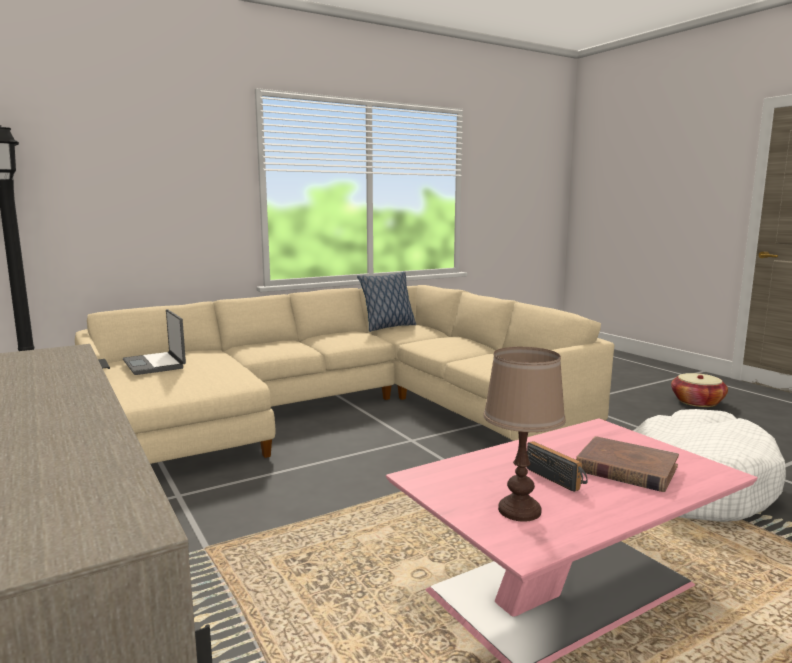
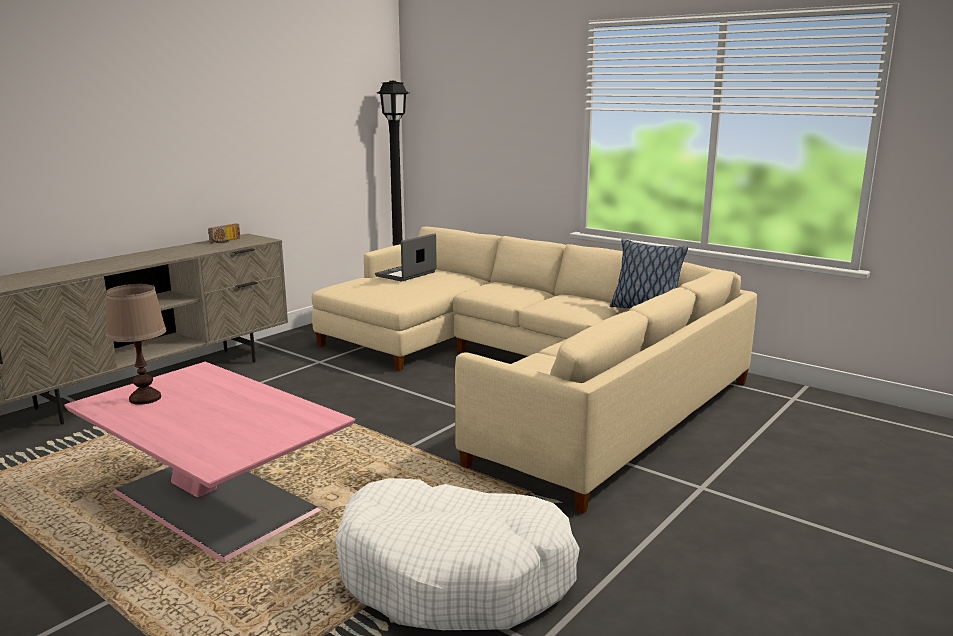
camera: 70 degrees right, 5 degrees up
radio [526,441,588,492] -> radio moved to [208,223,240,244]
brown book [576,436,679,492] -> none
basket [671,373,728,407] -> none

